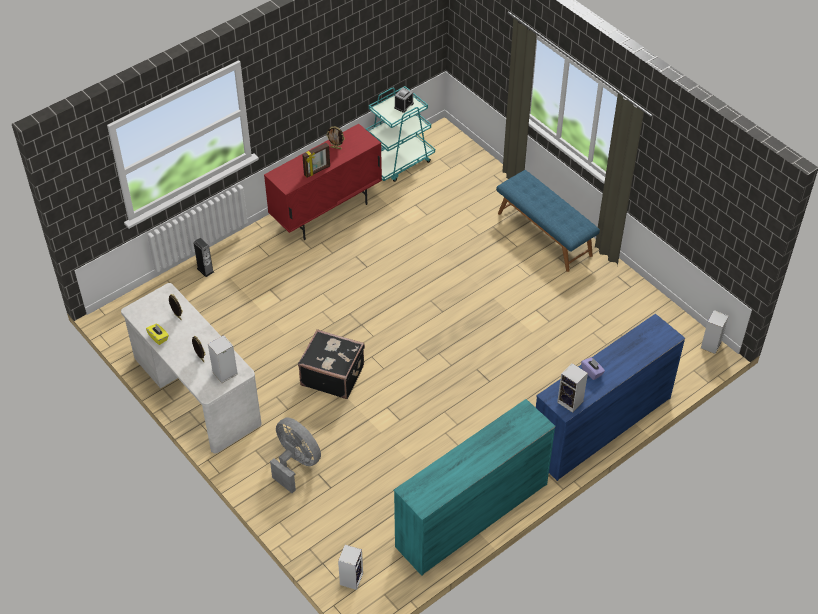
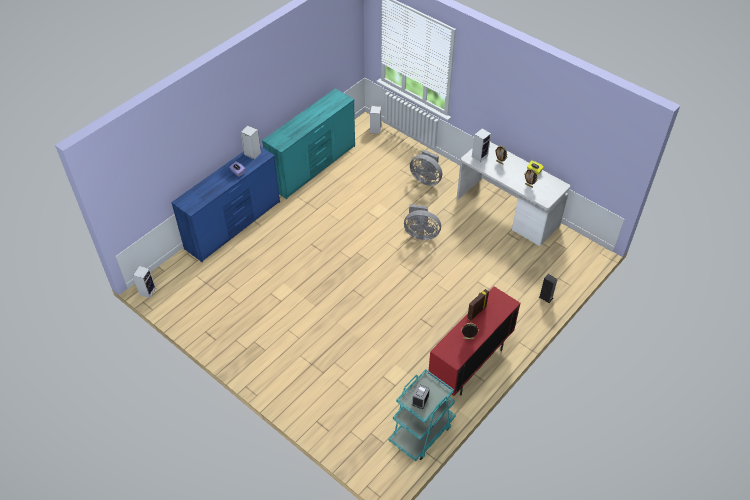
camera: 170 degrees right, 0 degrees up
black suitcase [298,329,365,399] -> grey fan [404,204,441,240]
blue bench [496,170,600,272] -> none

